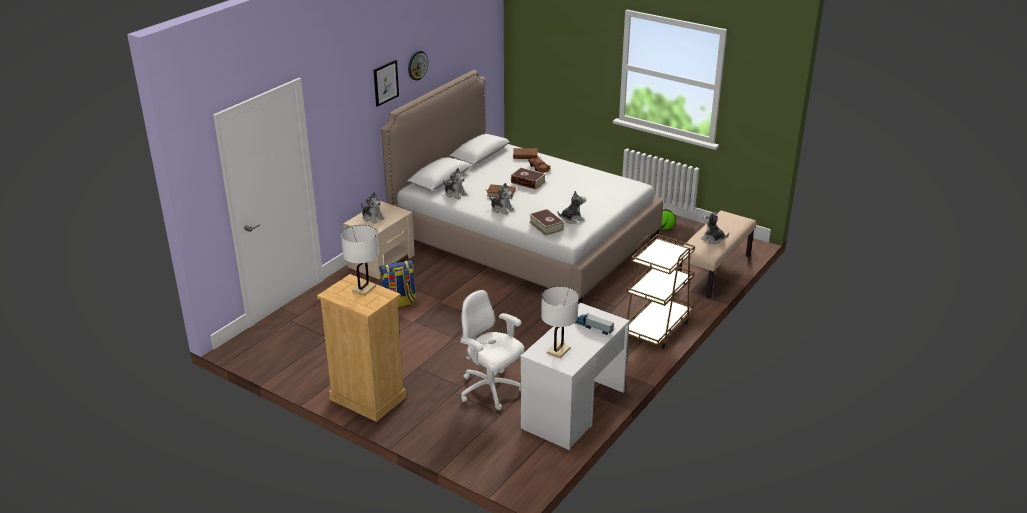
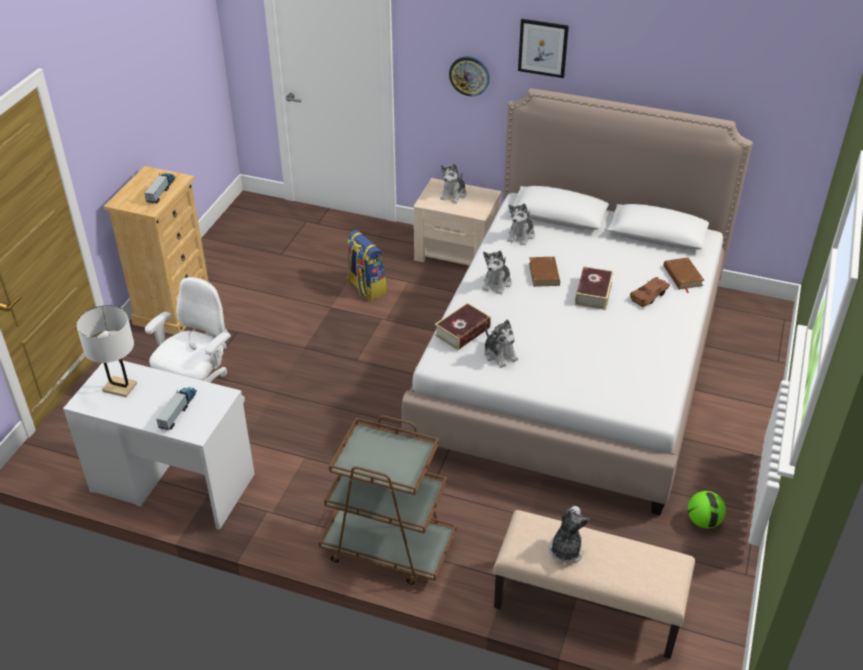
camera: 75 degrees right, 10 degrees up
white table lamp [341,225,379,296] -> toy truck [145,173,176,204]
wall clock [408,51,428,81] -> wall clock moved to [449,56,490,96]

